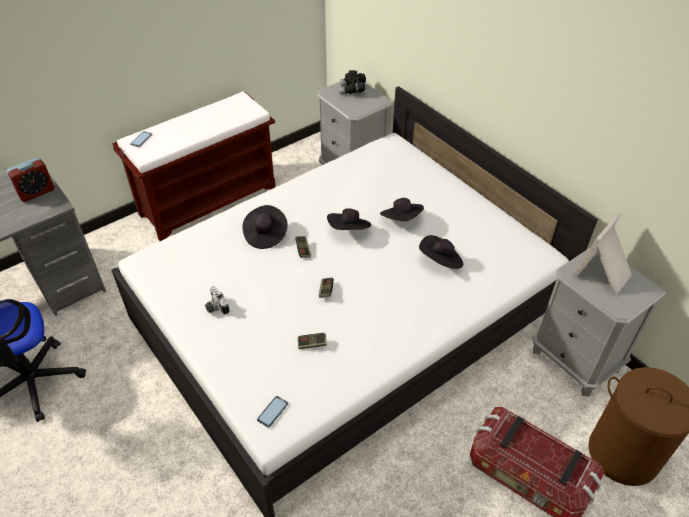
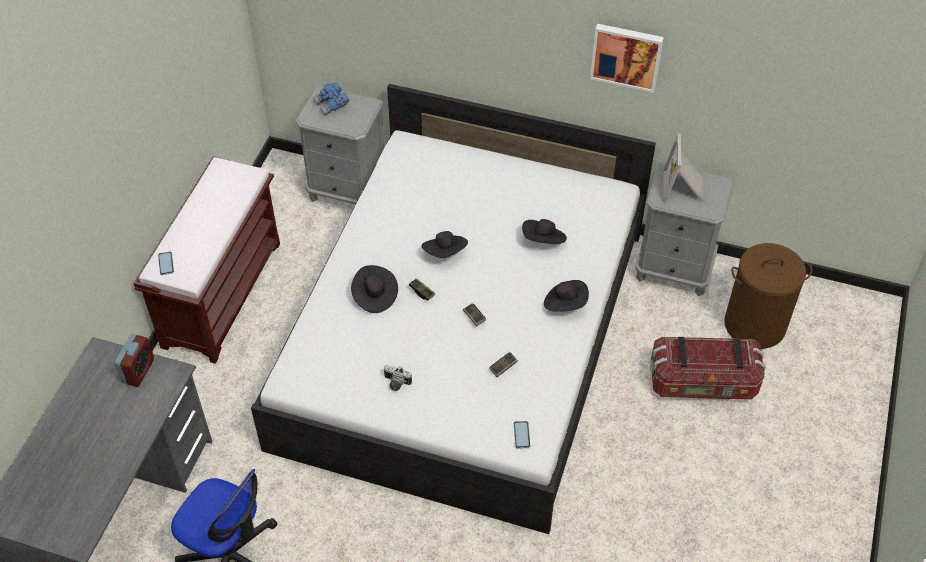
camera: 35 degrees left, 5 degrees up
black binoculars [339,70,366,95] -> blue binoculars [313,82,349,115]
black hat [380,198,424,221] -> black hat moved to [544,280,589,312]
none -> picture [590,24,664,93]

